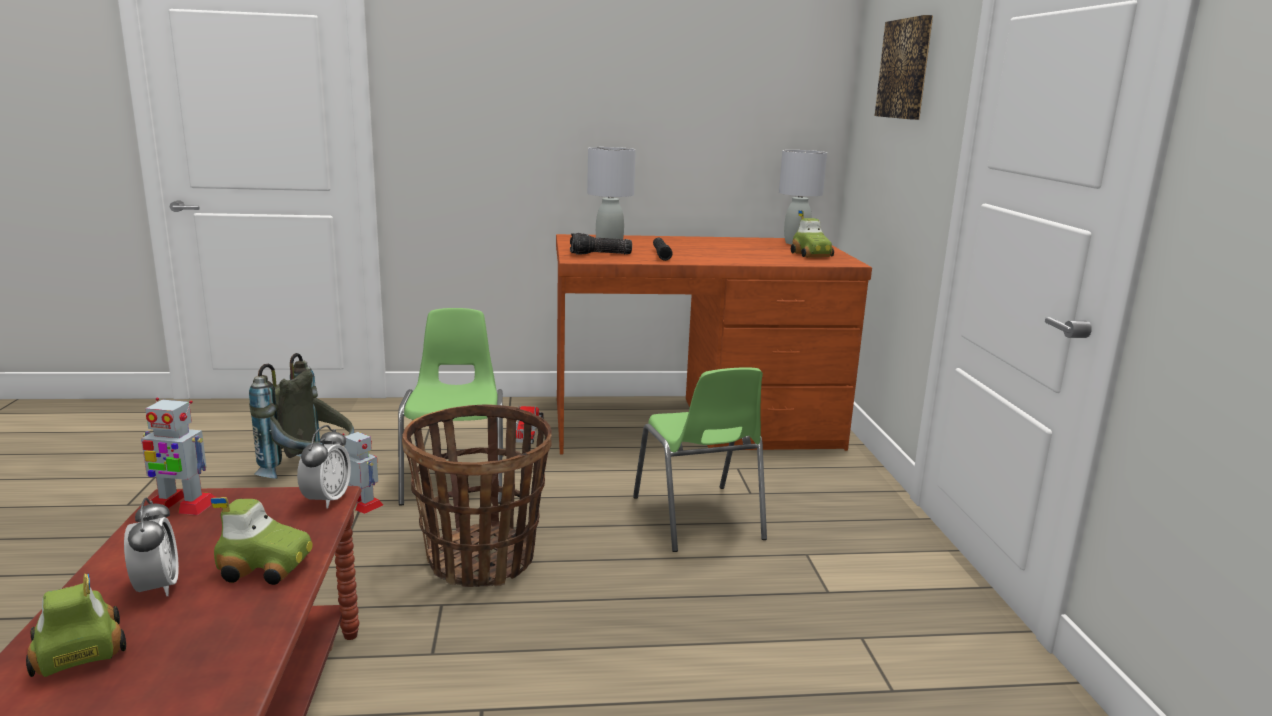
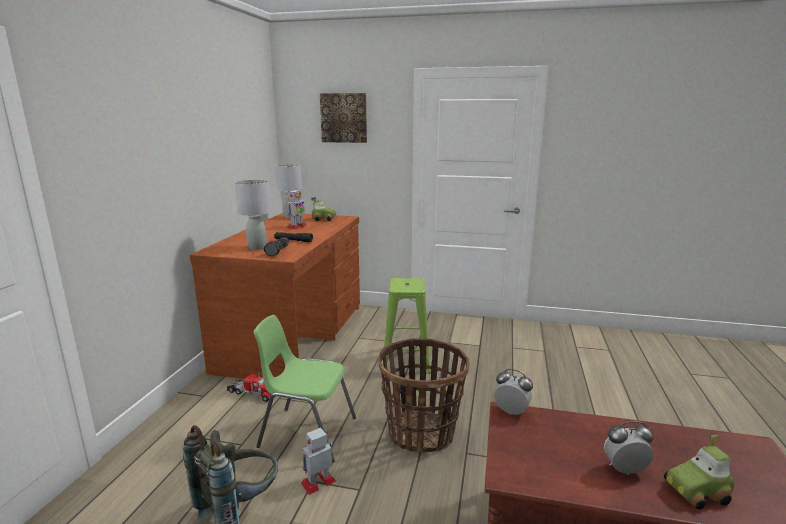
camera: 70 degrees left, 0 degrees up
toy robot [141,398,217,515] -> toy robot moved to [286,189,307,230]
toy car [211,497,313,585] -> none
green chair [633,367,767,552] -> green stool [383,278,431,374]

